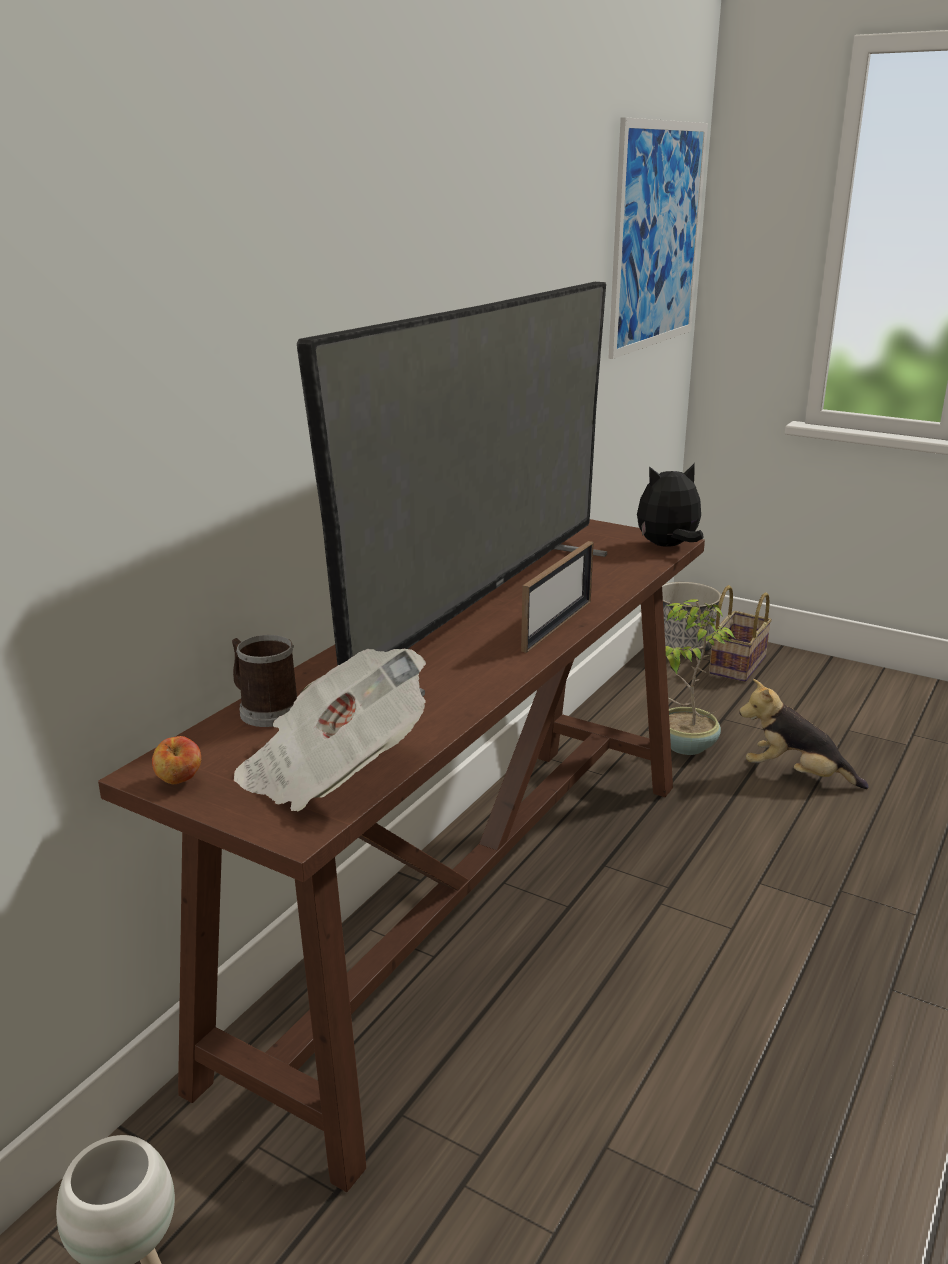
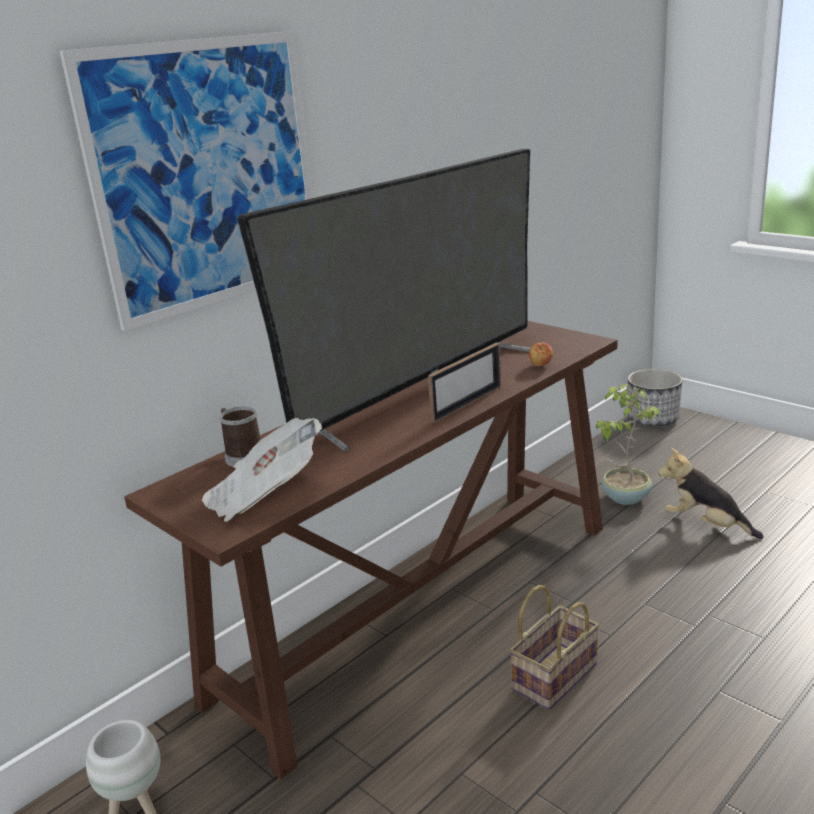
camera: 15 degrees right, 0 degrees up
apple [152,736,201,784] -> apple moved to [529,343,553,366]
picture [608,117,708,359] -> picture moved to [59,31,313,331]
plush toy [637,463,704,547] -> none
basket [709,585,772,682] -> basket moved to [509,585,599,710]

